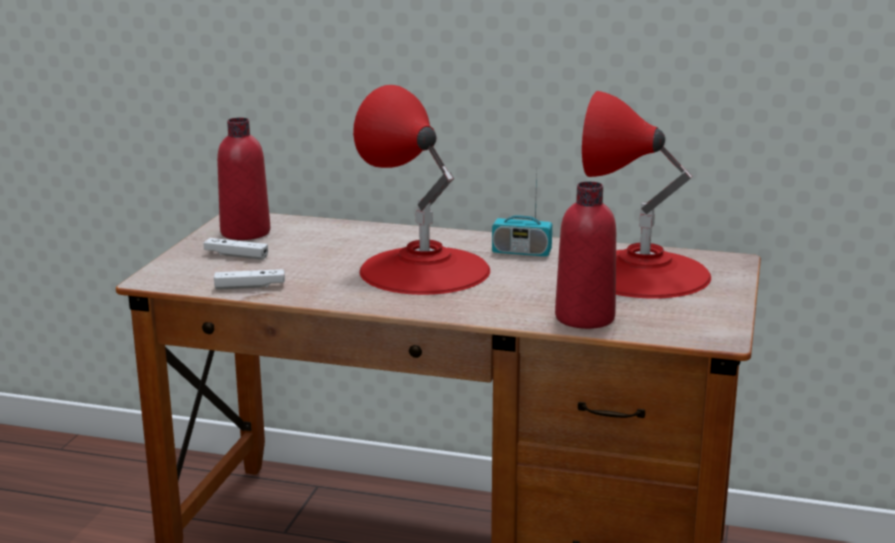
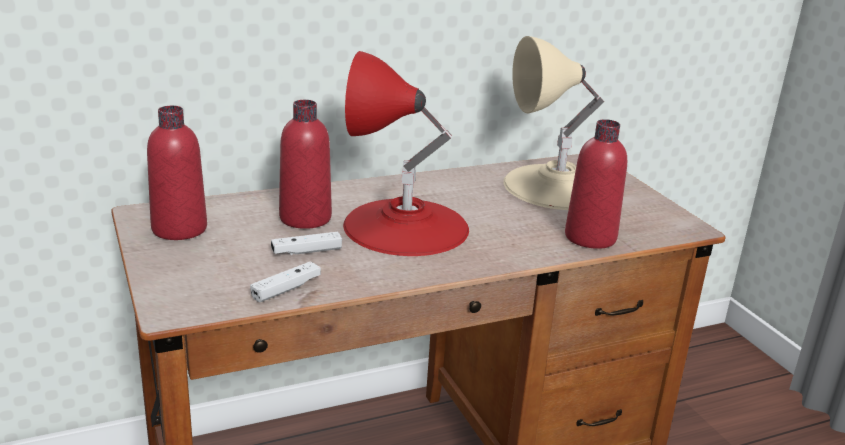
camera: 40 degrees left, 5 degrees up
white game controller [203,238,268,260] -> white game controller moved to [271,232,342,255]
radio [492,167,552,257] -> none
red table lamp [582,91,711,299] -> beige table lamp [503,36,604,210]
none -> red bottle [279,100,332,229]

